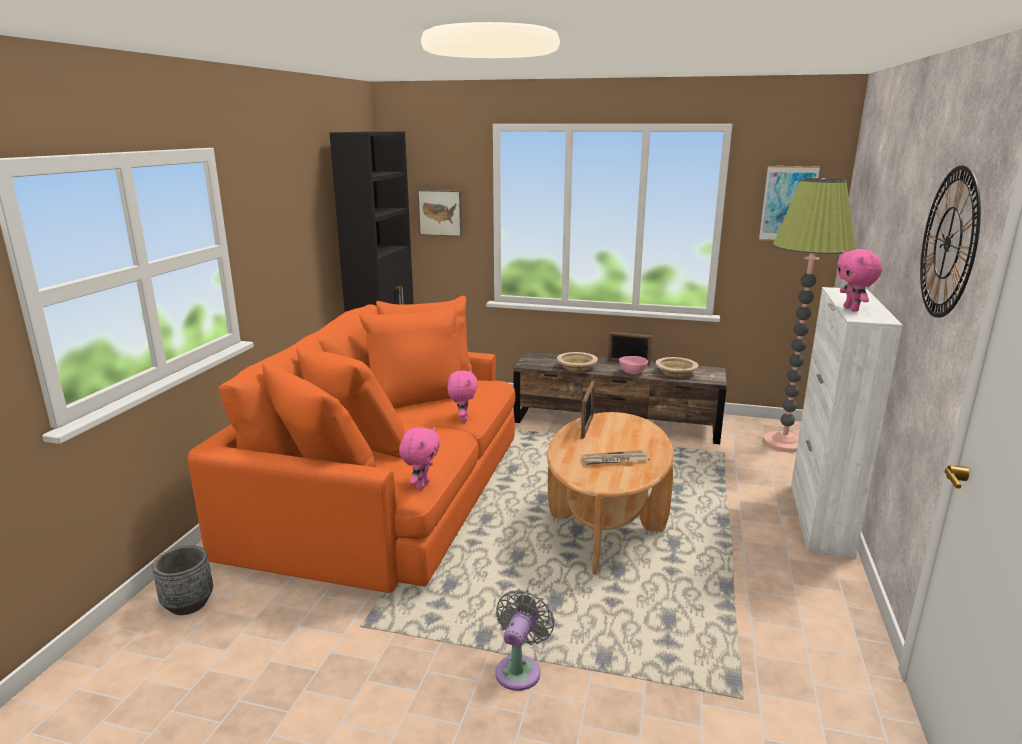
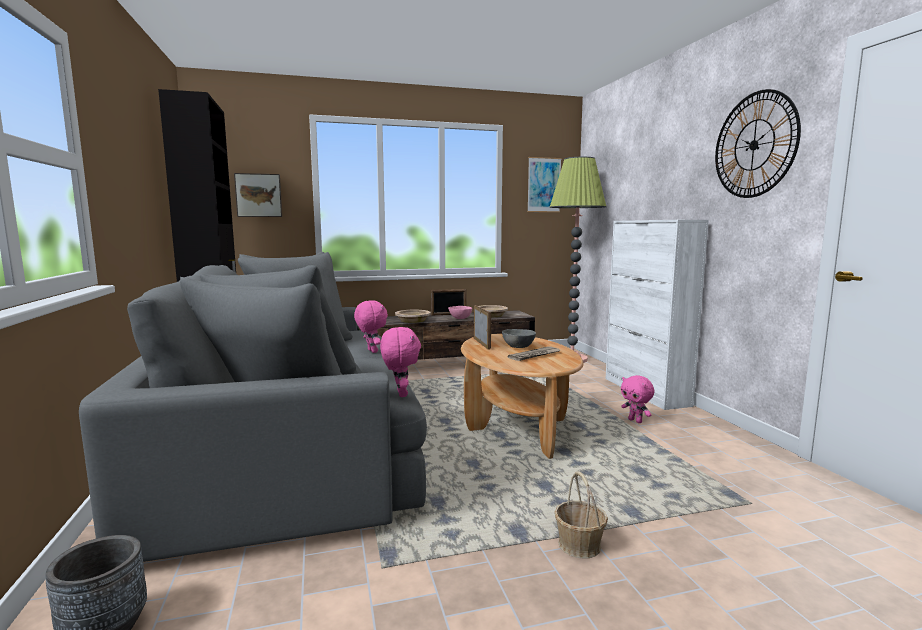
camera: 30 degrees left, 10 degrees down
orange sofa [188,296,515,593] -> grey sofa [79,252,427,562]
grey fan [495,589,555,691] -> basket [554,471,608,558]
pink plush toy [837,249,882,312] -> pink plush toy moved to [621,375,654,423]
none -> grey bowl [502,329,536,348]

